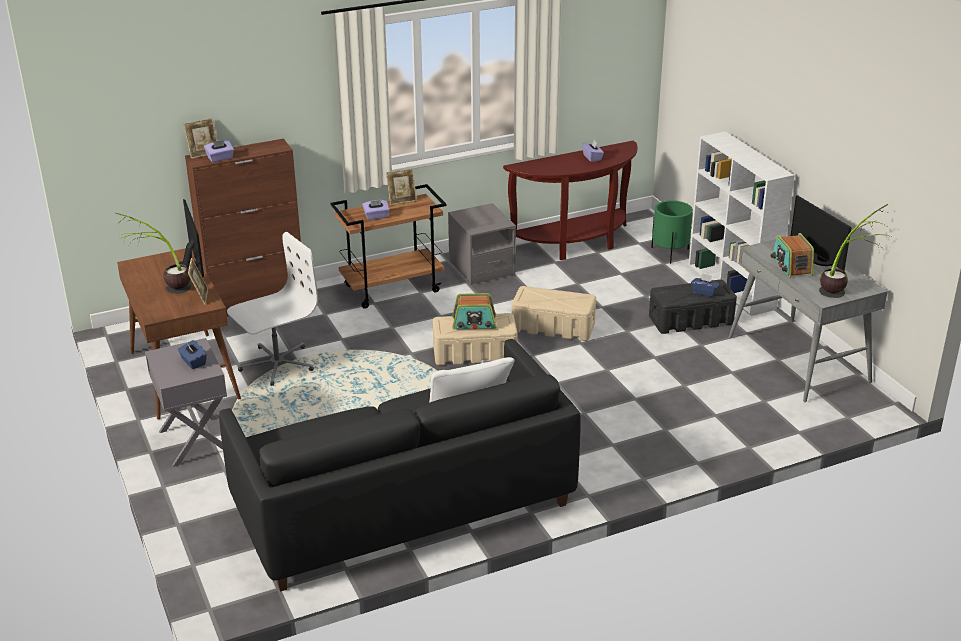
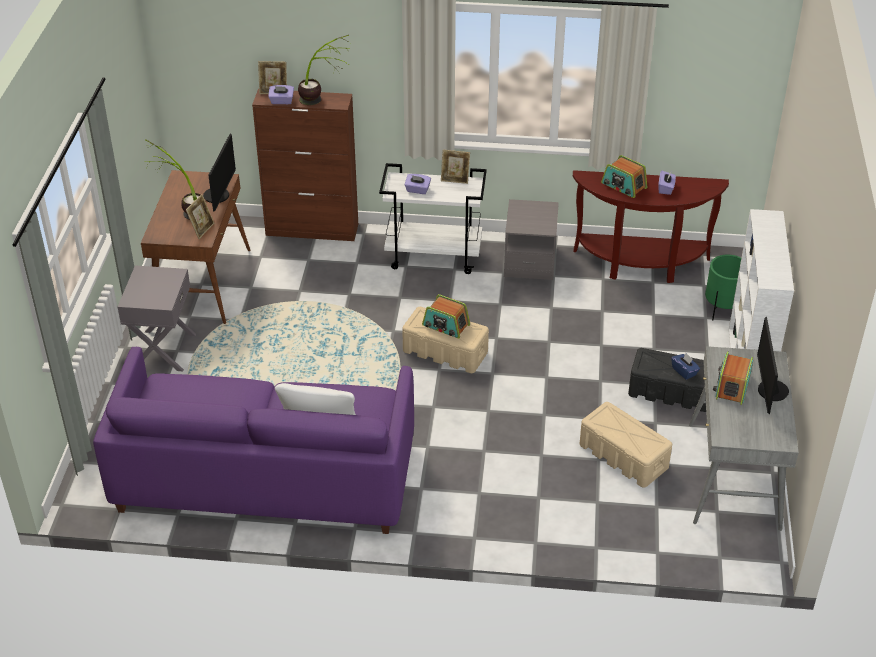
camera: 30 degrees right, 10 degrees up
blue tissue box [178,340,207,369] -> none
black sofa [219,339,581,592] -> purple sofa [93,347,414,534]
white office chair [227,232,318,386] -> none
brown cart [330,184,446,309] -> white cart [379,163,487,274]
beige storage box [512,286,596,341] -> beige storage box moved to [580,402,672,488]
potted plant [819,204,891,298] -> potted plant moved to [298,35,351,105]
none -> radio [601,155,647,198]

